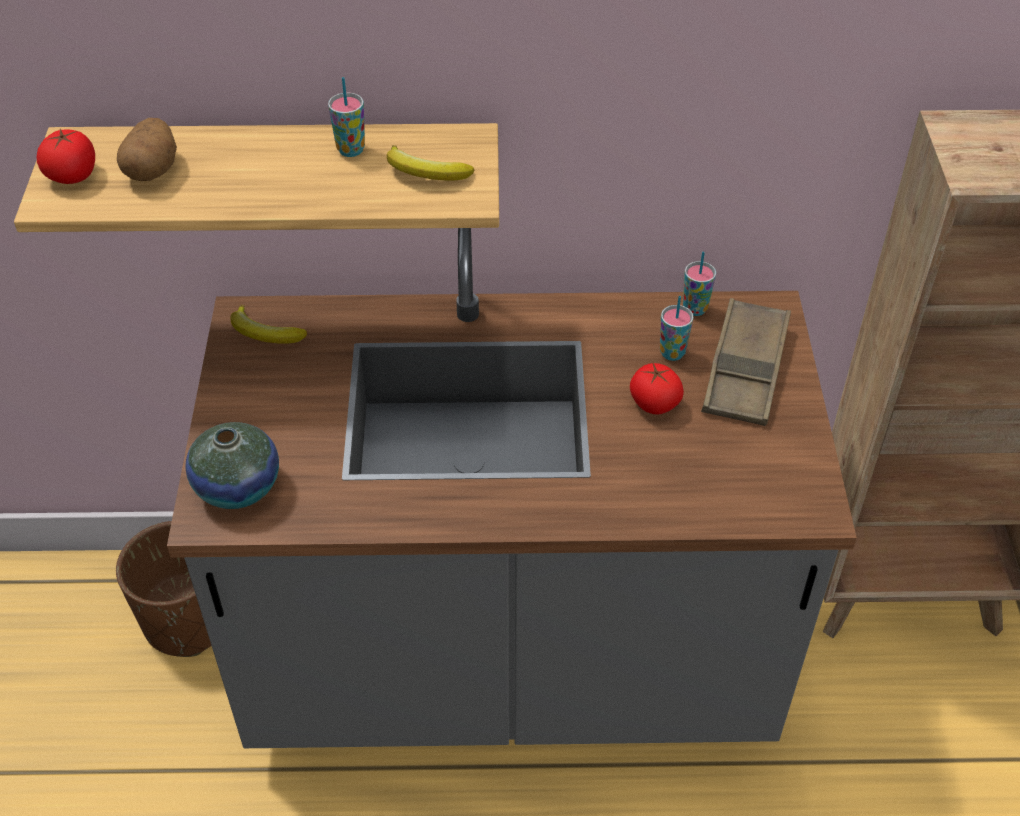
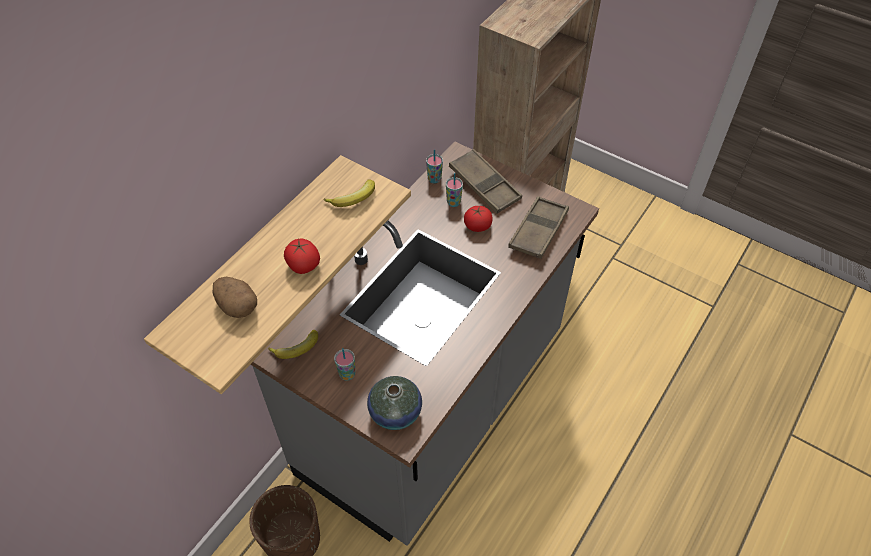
camera: 55 degrees left, 5 degrees up
tomato [37,129,95,184] -> tomato moved to [284,239,320,274]
cup [328,77,365,157] -> cup moved to [334,348,355,381]
none -> brown tray [508,196,569,259]

